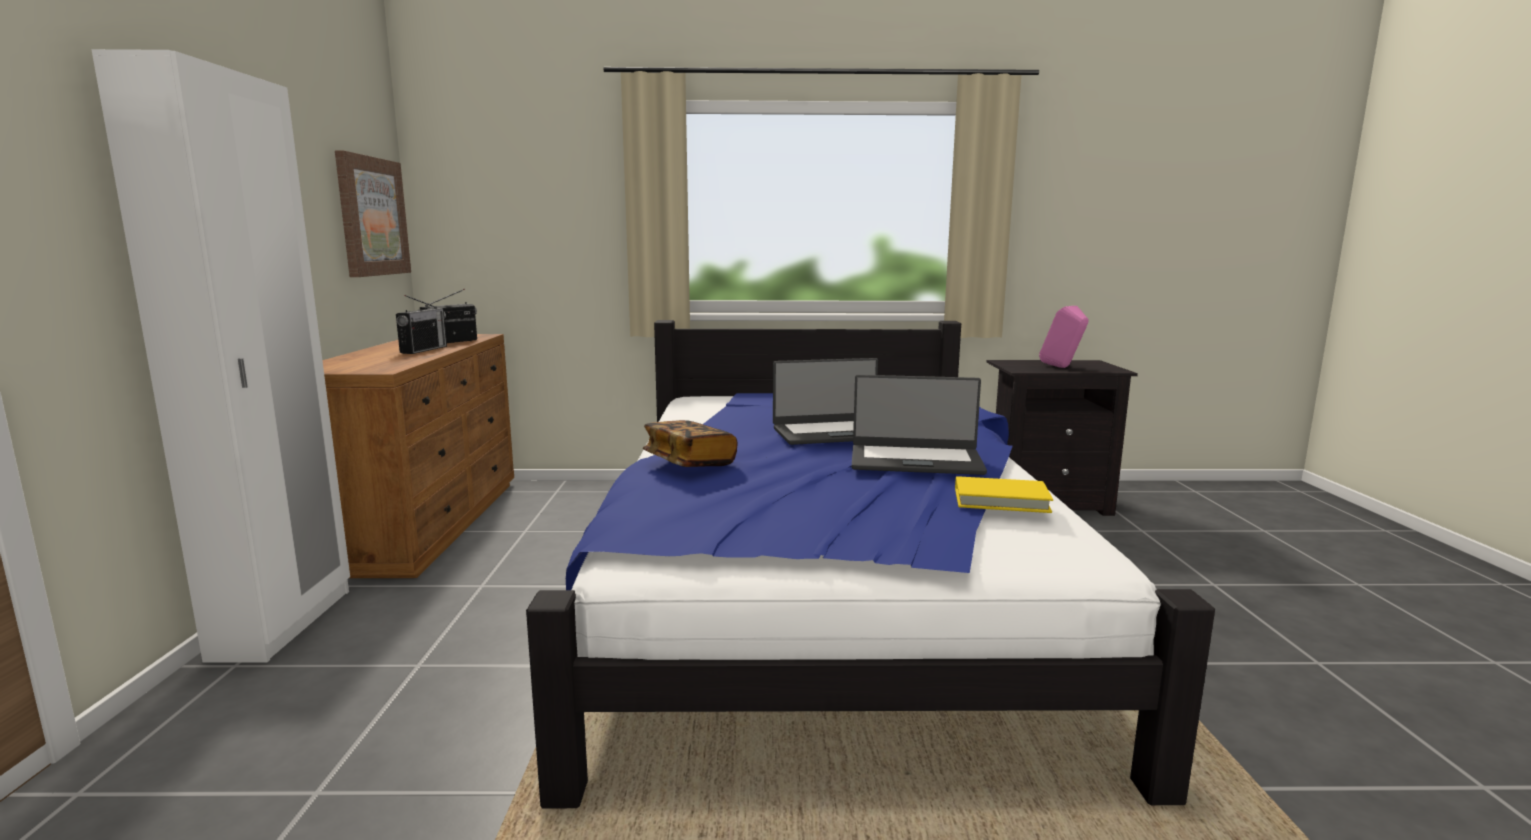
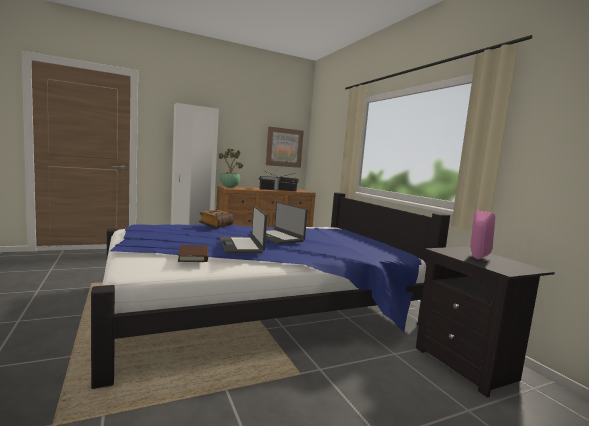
camera: 65 degrees right, 5 degrees down
yellow book [955,476,1053,513] -> brown book [178,245,208,262]
none -> potted plant [219,148,244,188]

